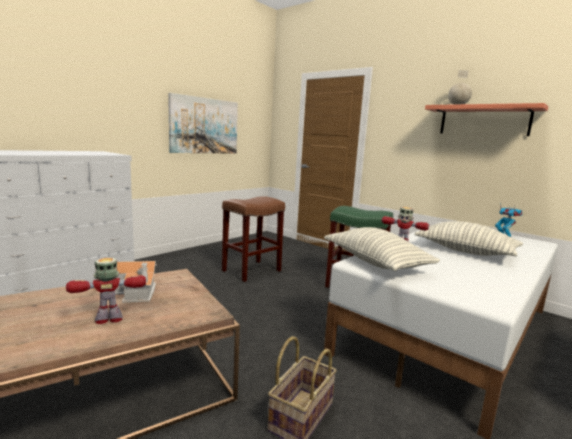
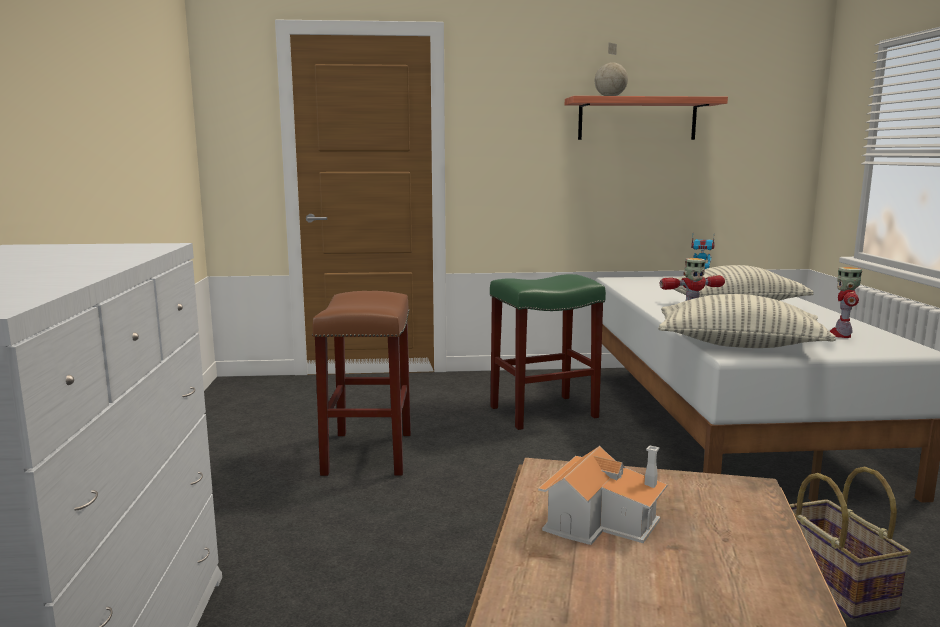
camera: 45 degrees left, 0 degrees up
toy robot [66,257,146,324] -> toy robot moved to [830,267,862,338]
picture [168,93,238,153] -> none

